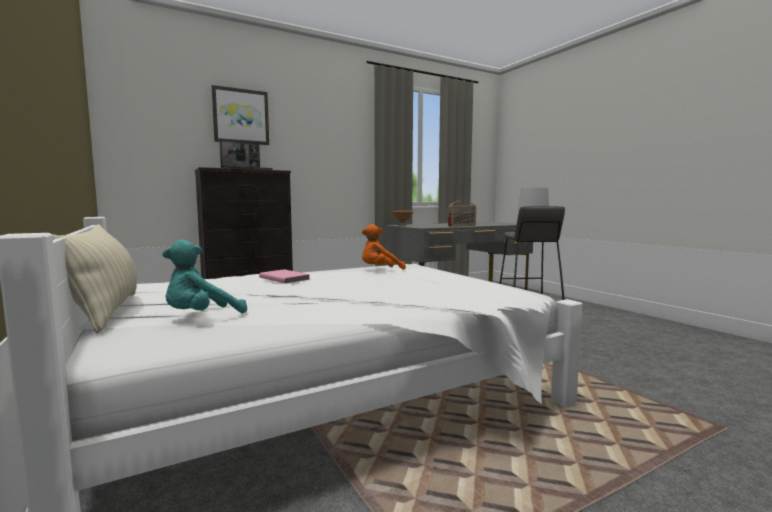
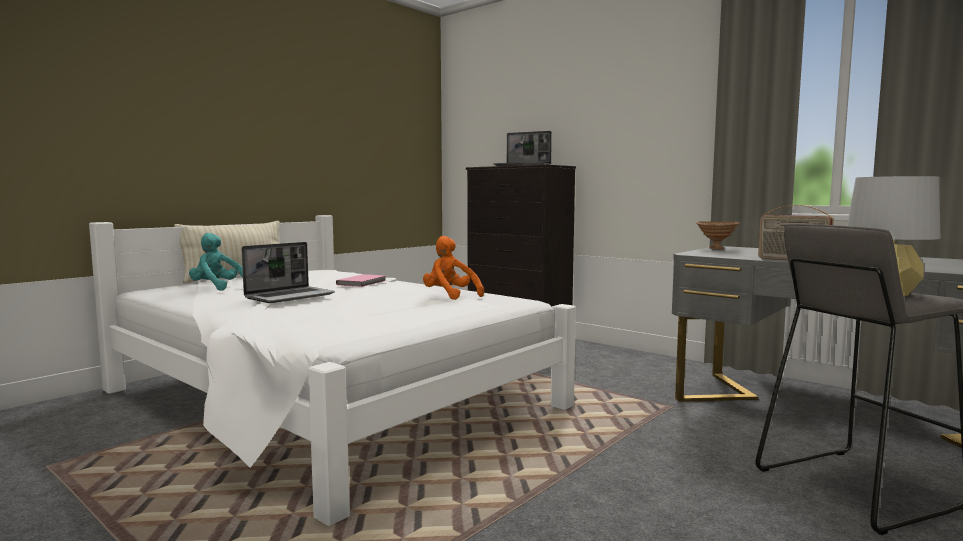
camera: 70 degrees right, 0 degrees up
picture [212,85,269,145] -> none
none -> laptop [242,242,335,303]

